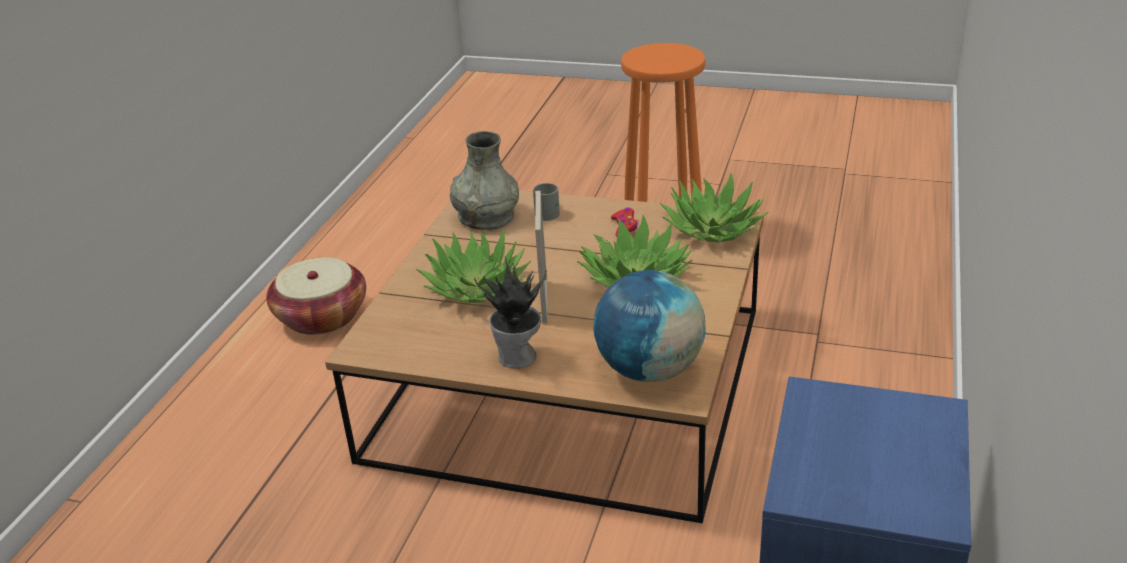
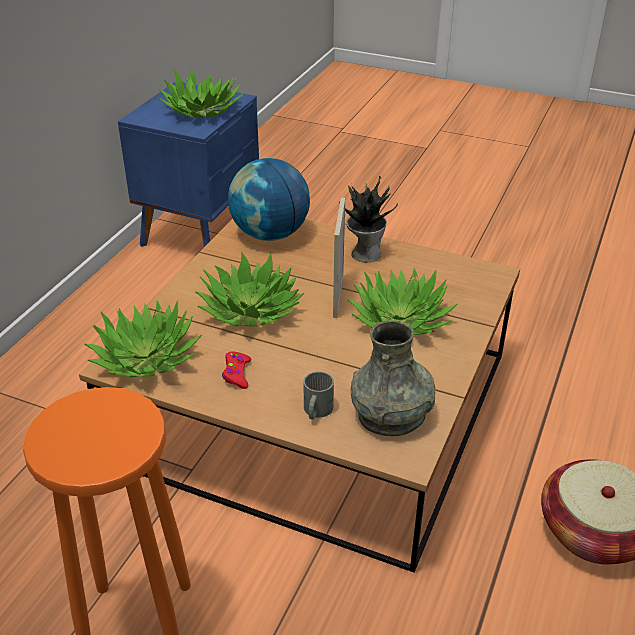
camera: 175 degrees left, 5 degrees up
none -> potted plant [159,68,243,118]

